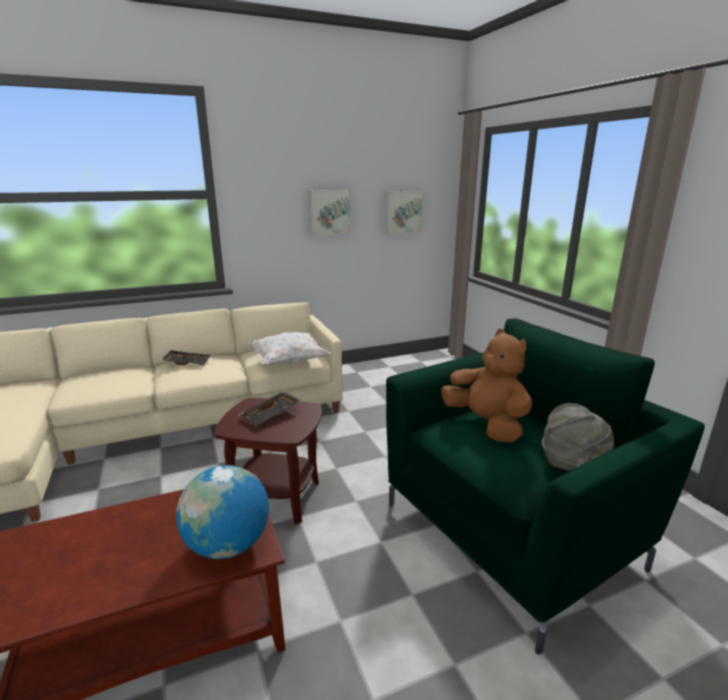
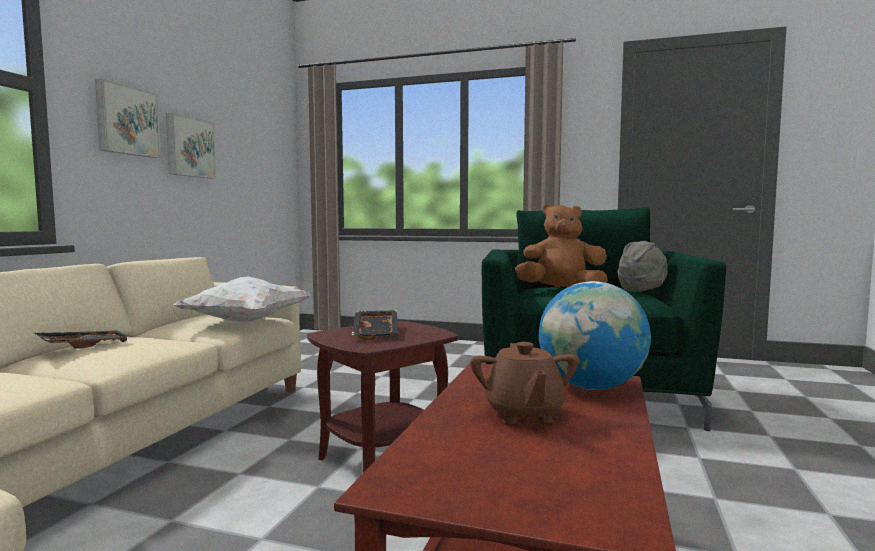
camera: 50 degrees left, 15 degrees down
picture [384,191,424,234] -> picture moved to [95,79,161,158]
none -> brown teapot [470,342,579,424]

